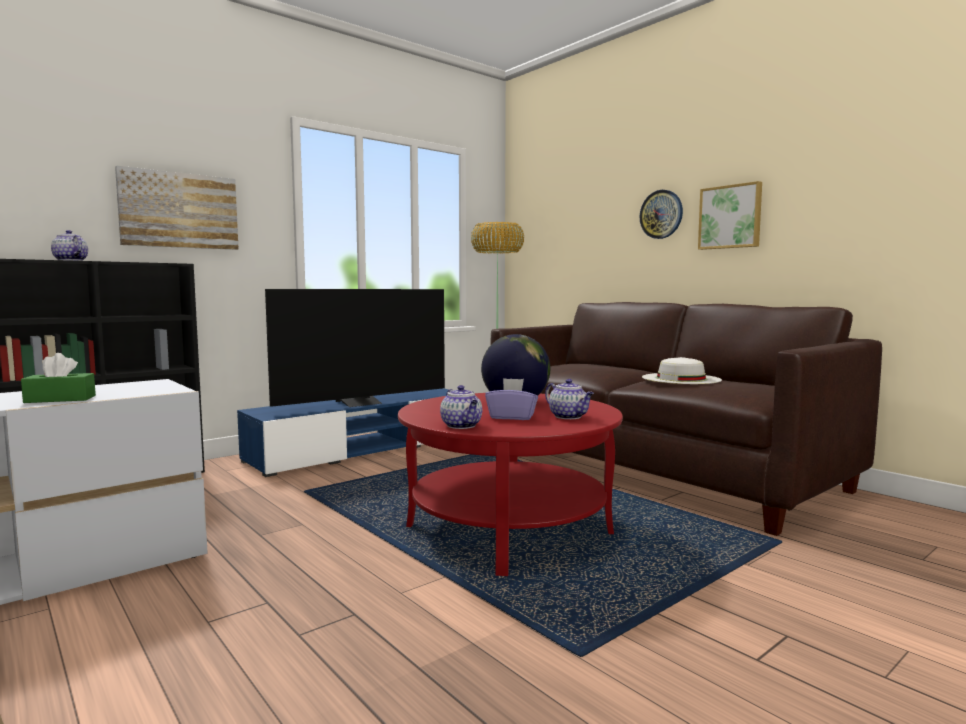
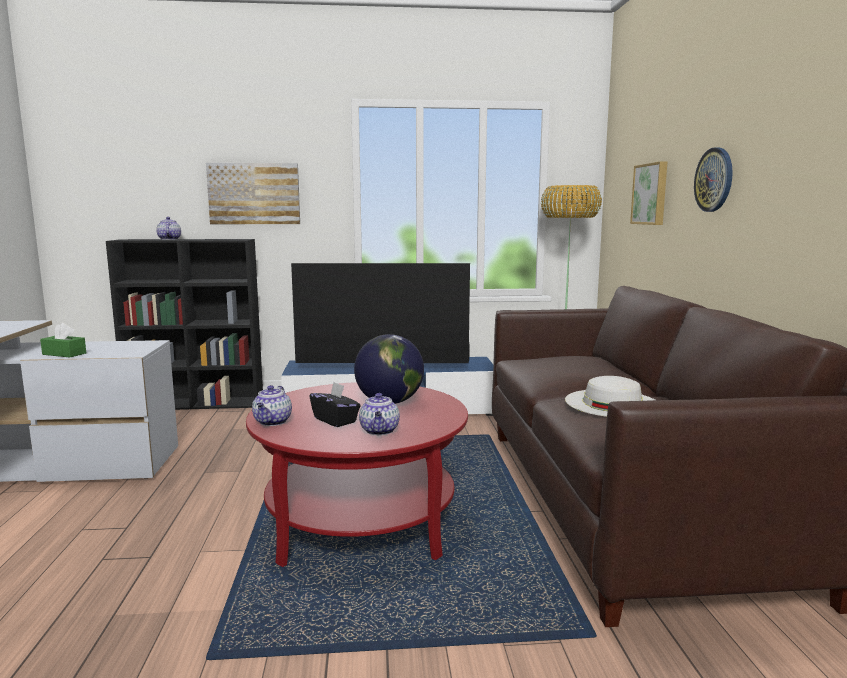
camera: 35 degrees right, 5 degrees up
purple tissue box [485,378,538,420] -> black tissue box [309,382,361,427]
picture [698,181,762,250] -> picture moved to [630,161,667,225]

